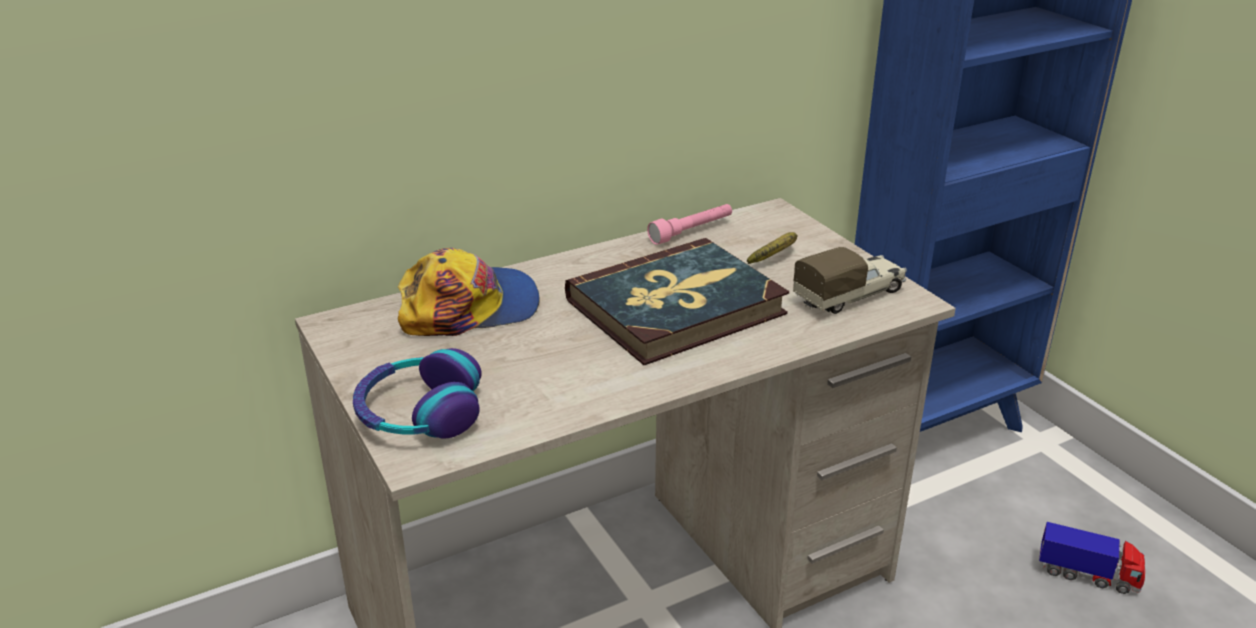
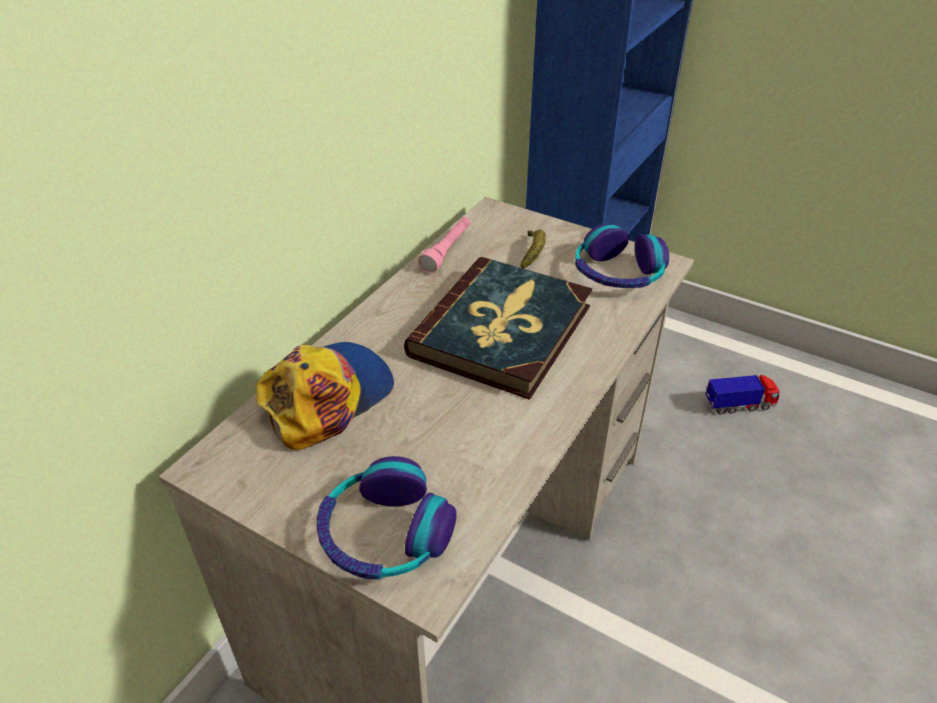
camera: 30 degrees left, 10 degrees up
toy truck [793,247,907,314] -> headphones [575,224,669,288]

